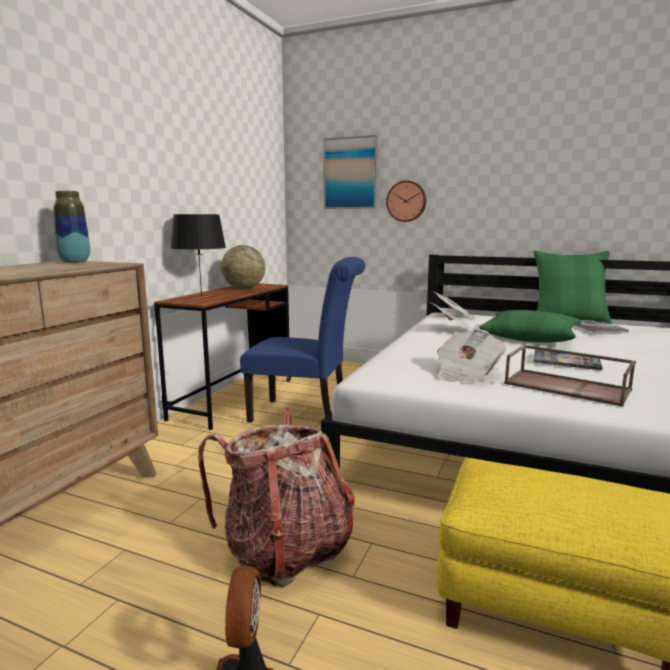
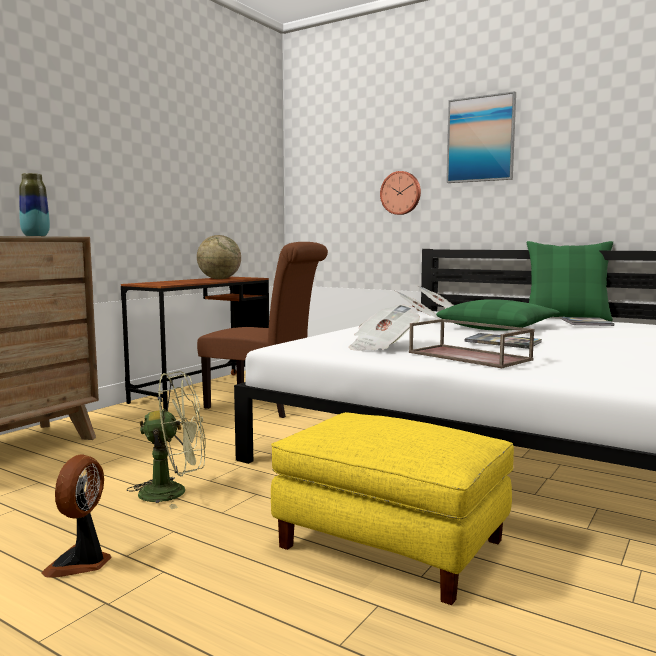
camera: 10 degrees right, 5 degrees down
black table lamp [171,214,226,296] -> none
backpack [198,407,355,587] -> green fan [126,371,206,509]
blue chair [240,257,365,423] -> brown chair [197,242,328,418]
picture [324,135,378,209] -> picture moved to [446,91,516,183]

